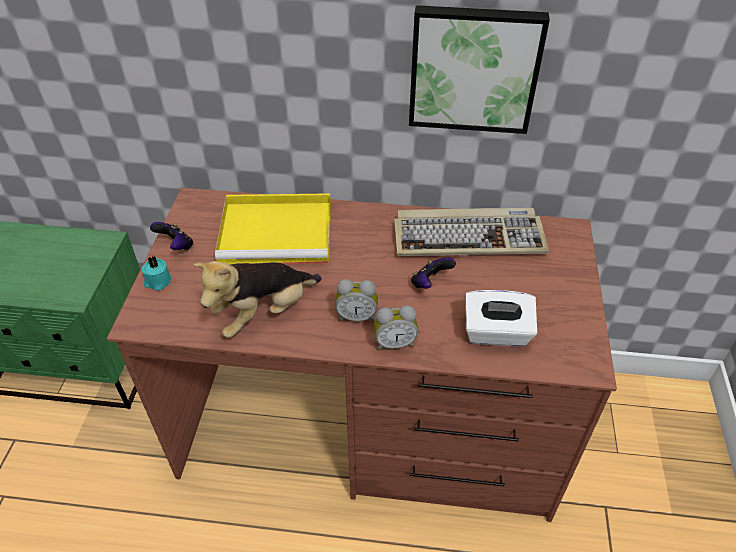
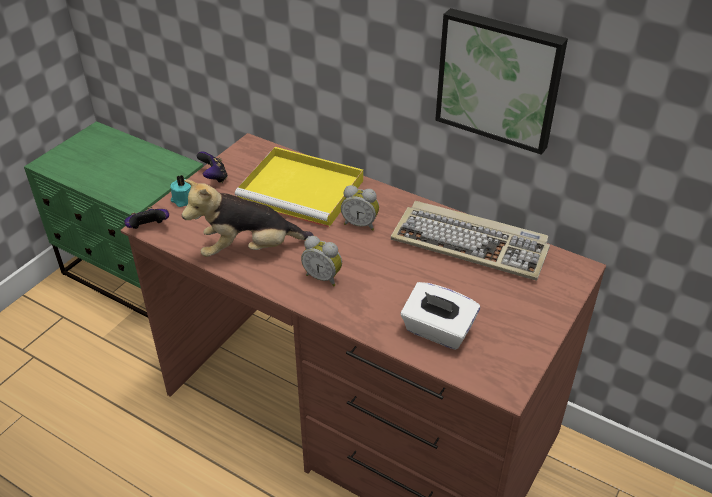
camera: 25 degrees right, 5 degrees down
alarm clock [373,305,418,351] -> alarm clock moved to [341,185,379,231]
game controller [411,258,456,289] -> game controller moved to [124,207,169,229]

